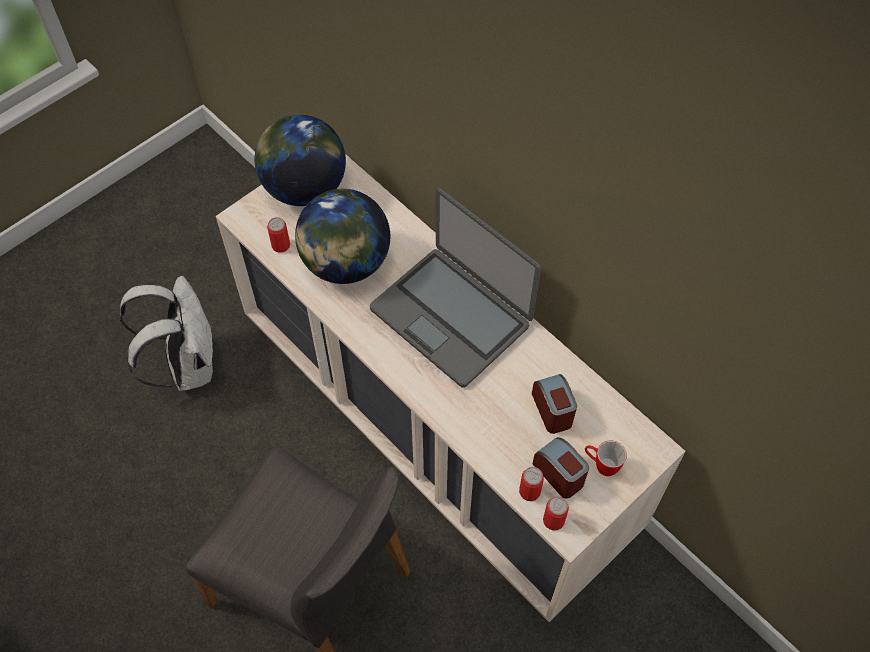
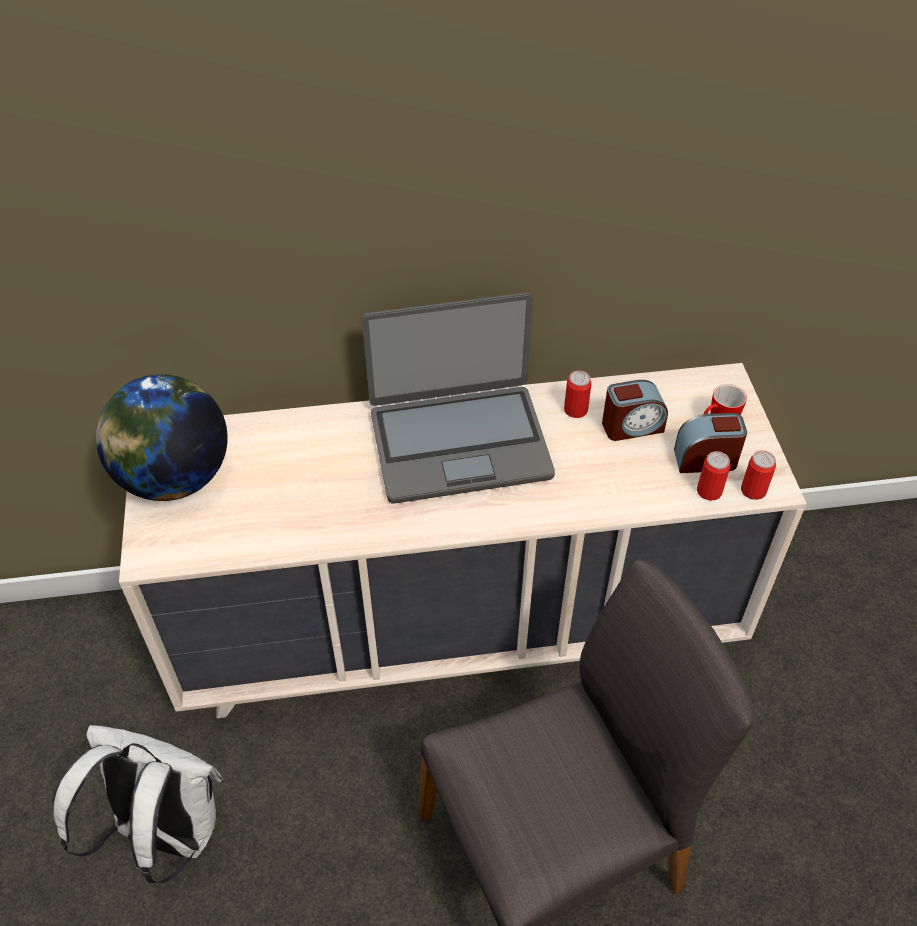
camera: 55 degrees left, 10 degrees down
can [267,217,290,253] -> can moved to [564,370,592,418]
globe [295,189,390,284] -> none
alarm clock [532,374,577,434] -> alarm clock turned 150 degrees clockwise [602,380,668,441]

